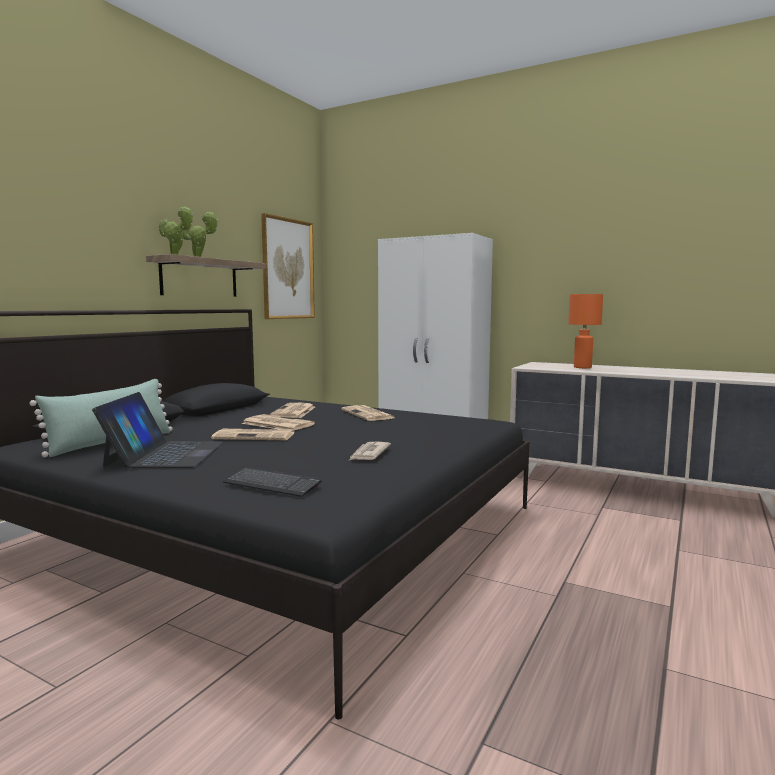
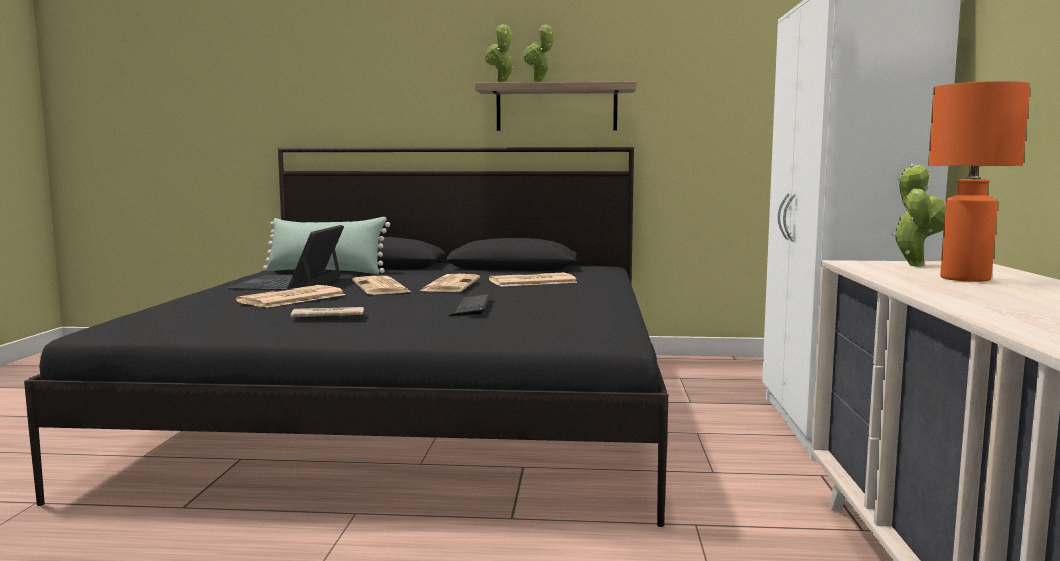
camera: 65 degrees right, 0 degrees up
laptop [92,392,223,468] -> laptop turned 120 degrees clockwise [226,225,344,290]
keyboard [223,467,322,497] -> keyboard moved to [449,294,491,316]
picture [261,213,315,319] -> none
newspaper [341,405,394,421] -> newspaper moved to [236,285,345,308]
none -> potted plant [892,163,946,267]

